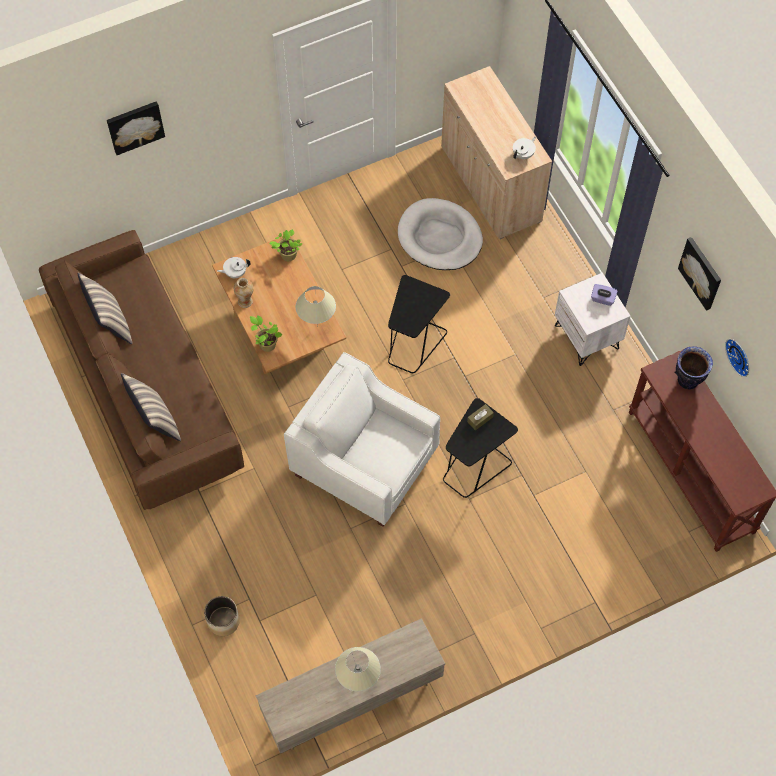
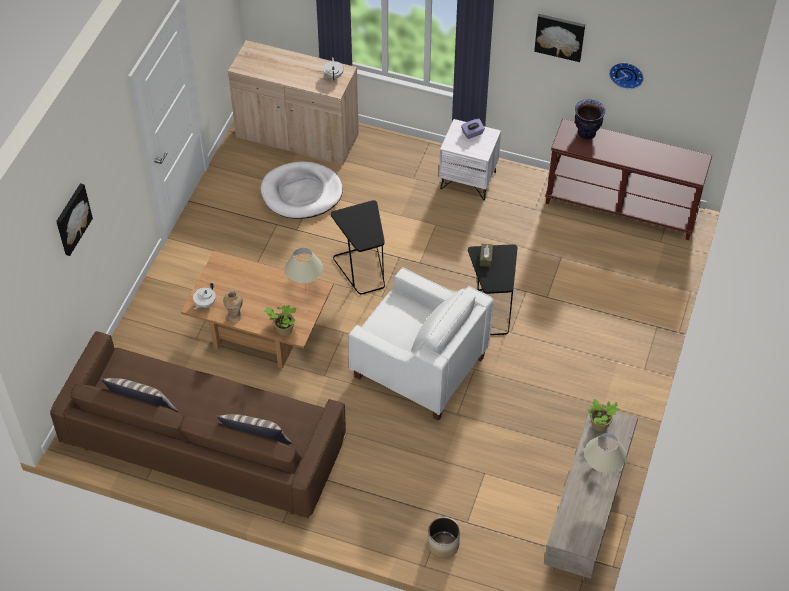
camera: 45 degrees left, 10 degrees down
potted plant [269,229,302,261] -> potted plant moved to [588,399,620,431]
white armchair [284,352,440,527] -> white armchair turned 135 degrees counterclockwise [348,267,494,421]

